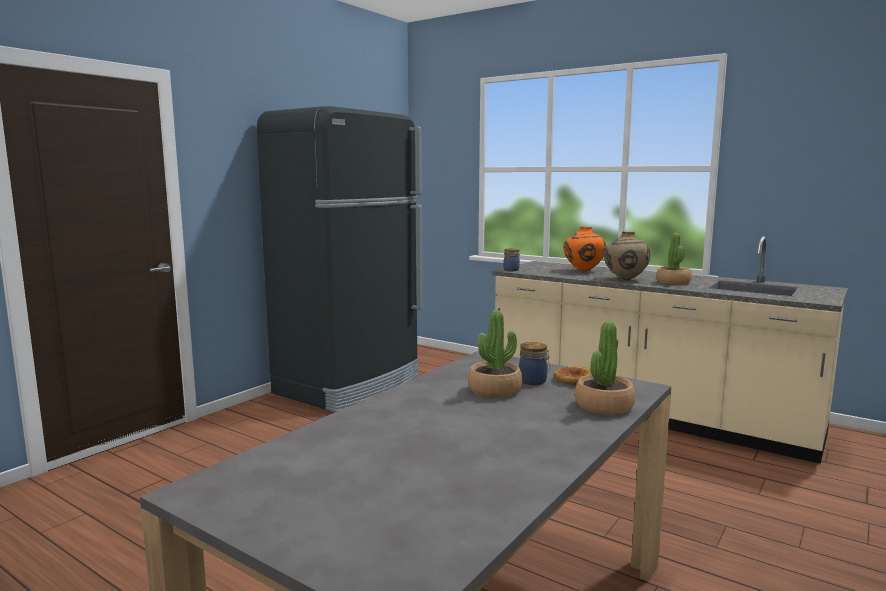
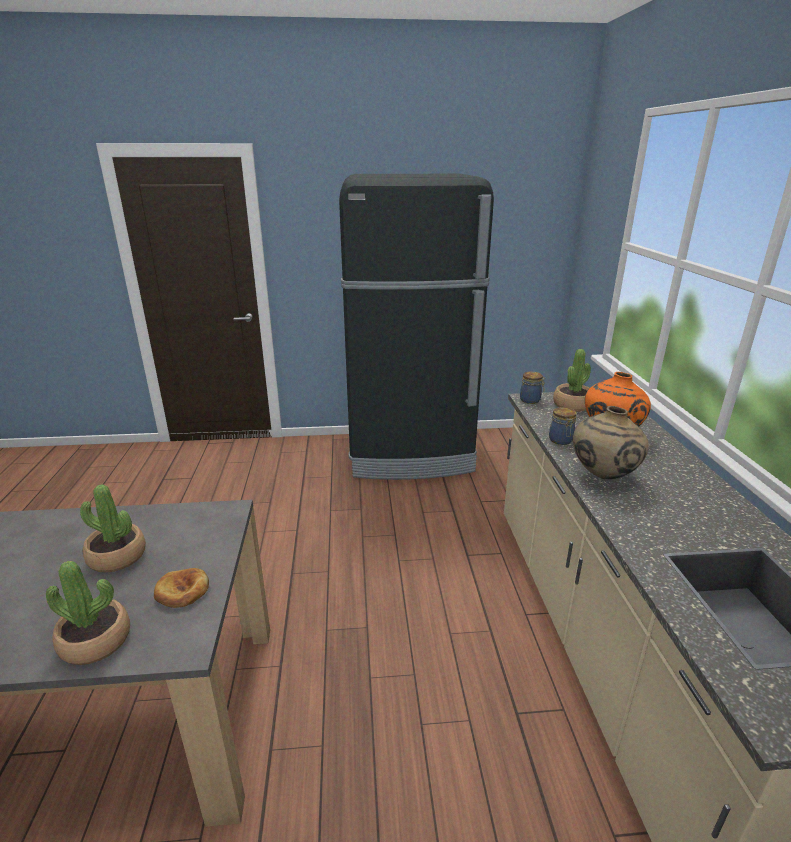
camera: 50 degrees right, 15 degrees up
jar [519,342,550,385] -> jar moved to [549,407,577,445]
potted plant [656,233,692,285] -> potted plant moved to [553,349,591,412]

